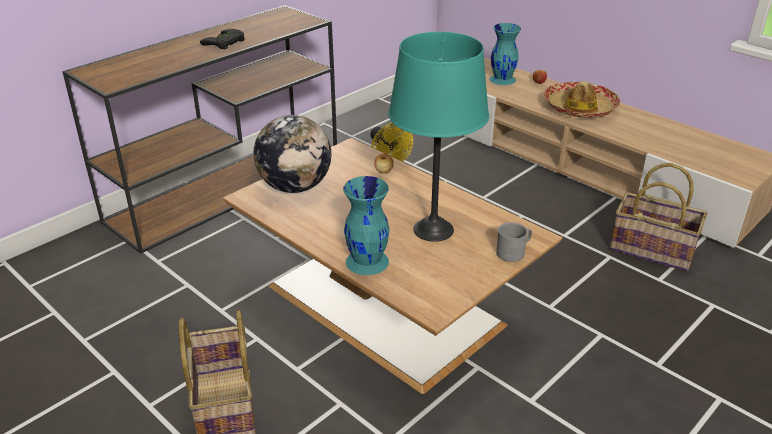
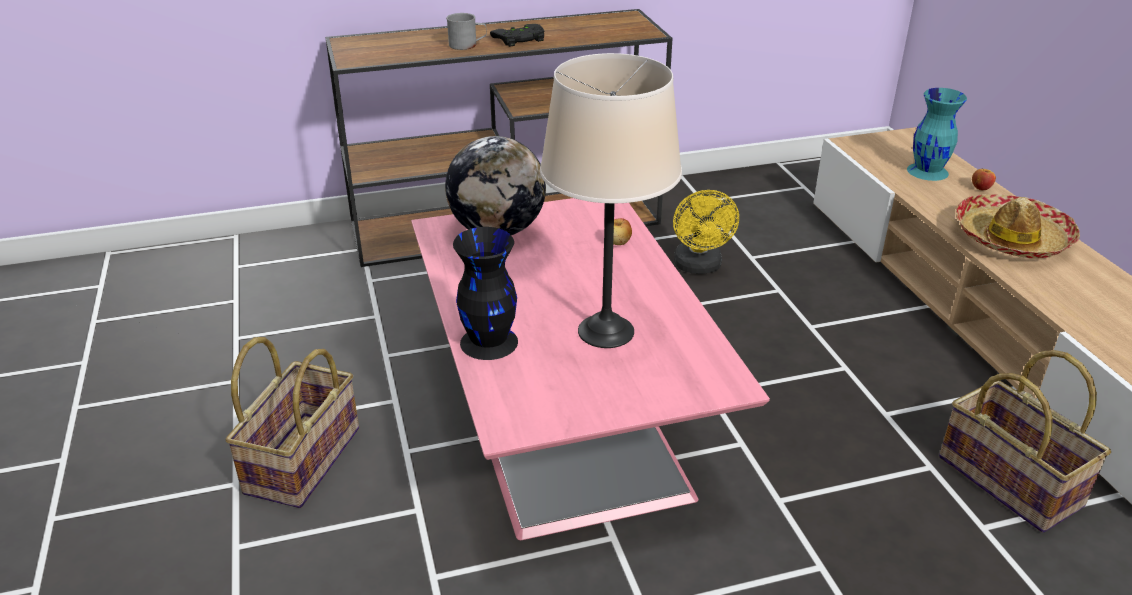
camera: 30 degrees right, 0 degrees up
brown coffee table [223,138,563,394] -> pink coffee table [411,198,770,540]
turquoise vase [343,176,389,275] -> black vase [453,227,518,360]
turquoise table lamp [388,32,489,242] -> beige table lamp [540,53,682,348]
grey mug [496,222,532,262] -> grey mug moved to [446,13,487,50]

